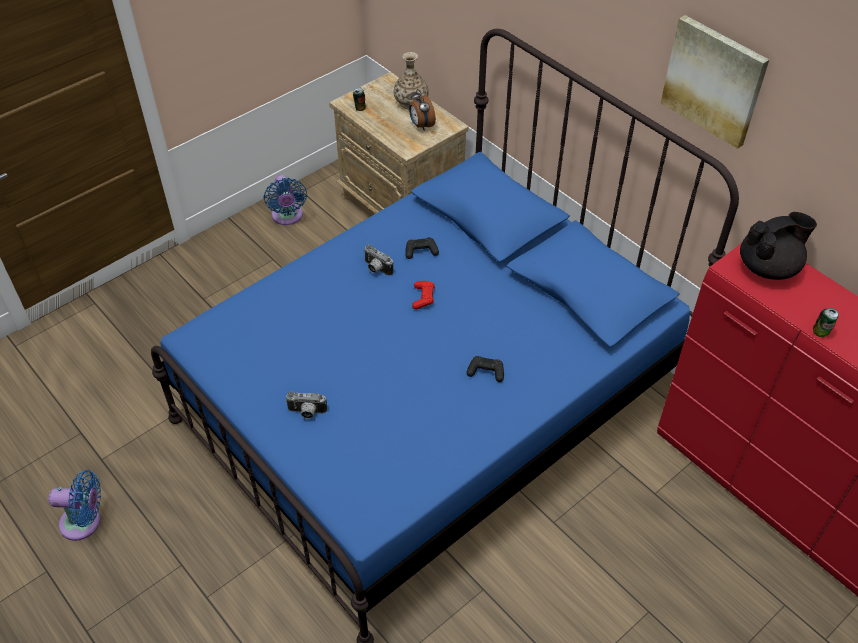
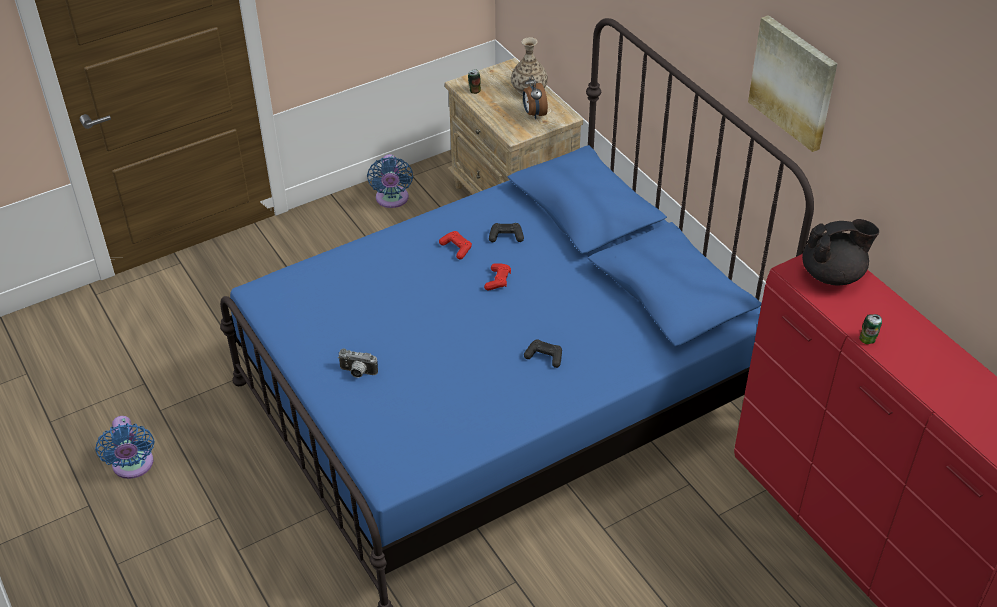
camera: 10 degrees right, 5 degrees down
blue fan [48,470,101,541] -> blue fan turned 60 degrees clockwise [95,416,154,479]
camera [364,244,393,276] -> red game controller [439,231,472,259]

